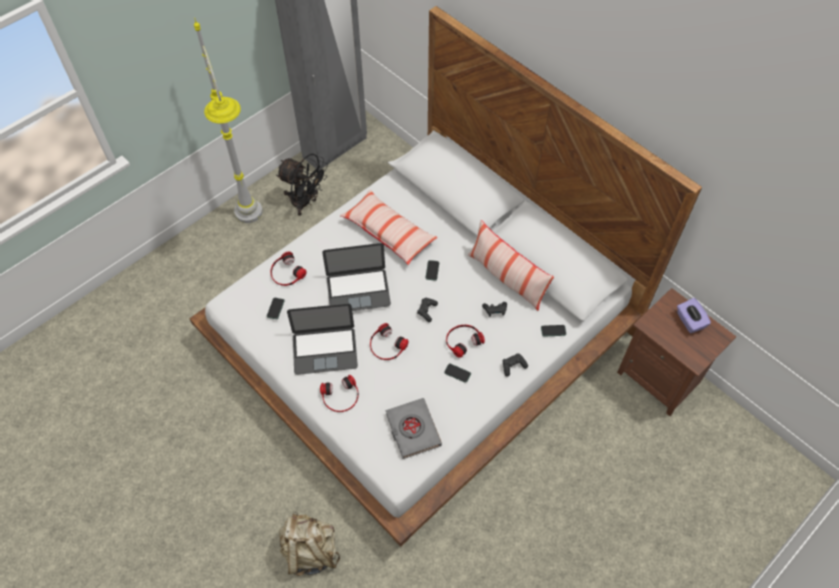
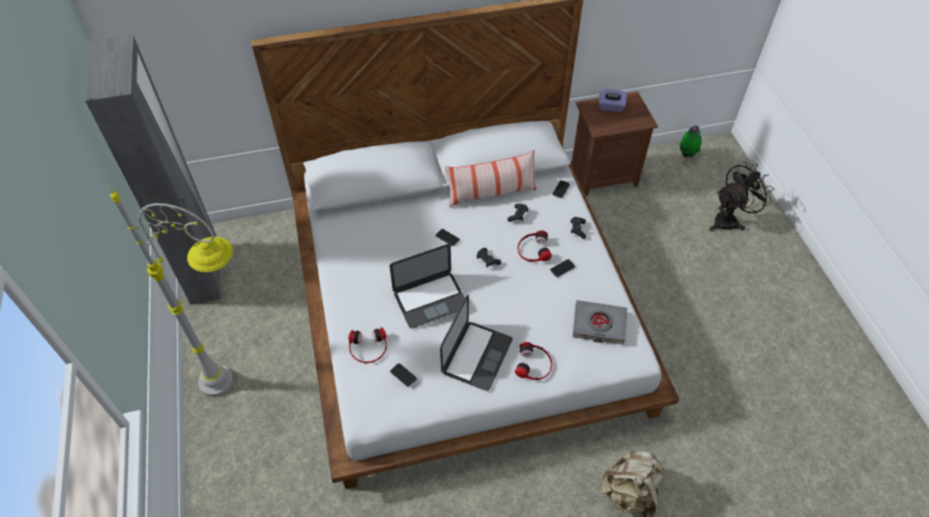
camera: 60 degrees left, 5 degrees down
black fan [276,154,328,216] -> black fan moved to [709,162,774,231]
laptop [322,243,391,311] -> laptop turned 45 degrees clockwise [390,244,465,329]
pillow [340,190,437,265] -> none
headphones [370,323,408,360] -> none
none -> potted plant [679,125,702,157]

